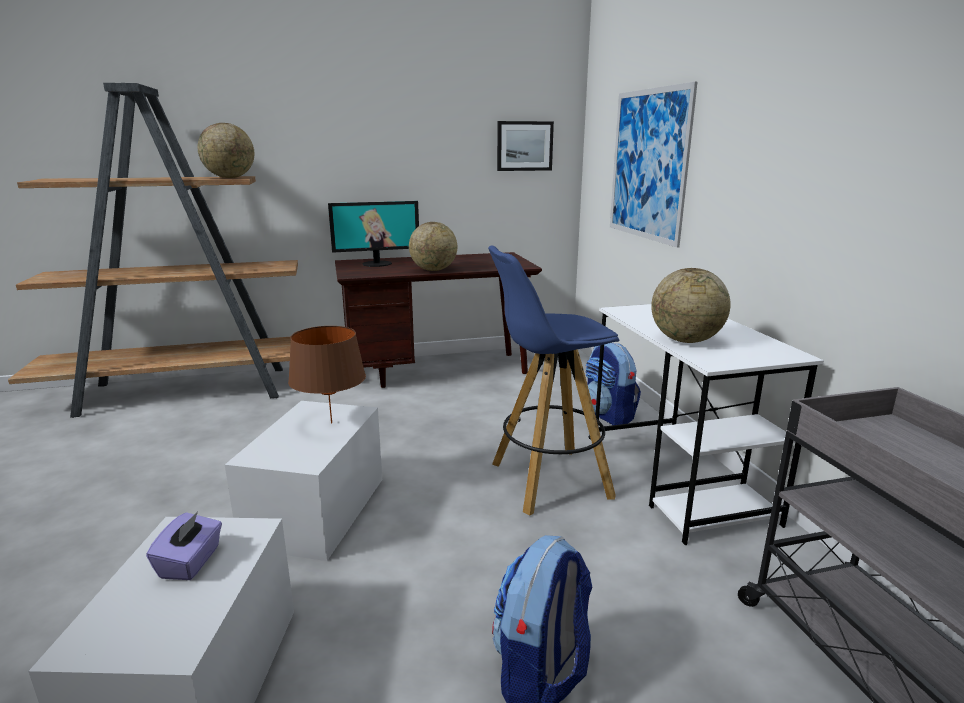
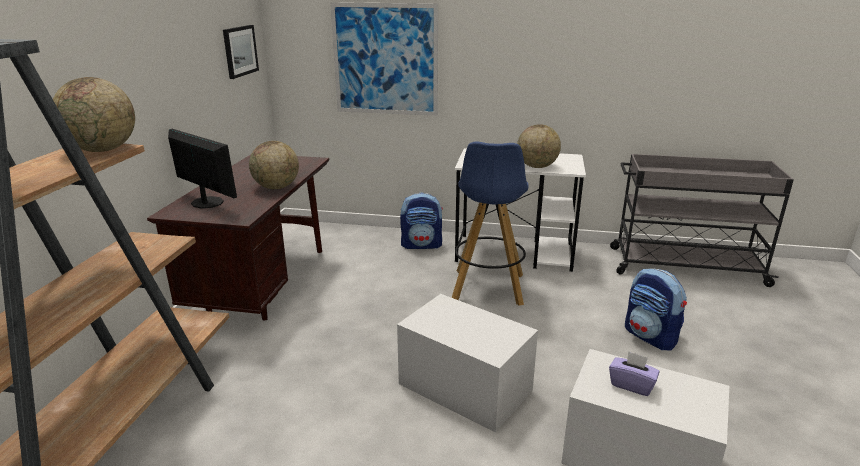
camera: 65 degrees left, 5 degrees up
brown table lamp [288,326,366,424] -> none
monitor [328,201,419,267] -> monitor turned 60 degrees counterclockwise [168,129,237,209]

